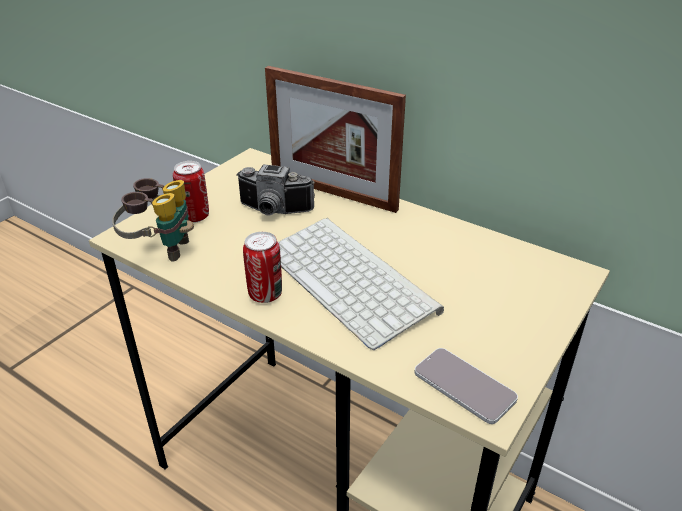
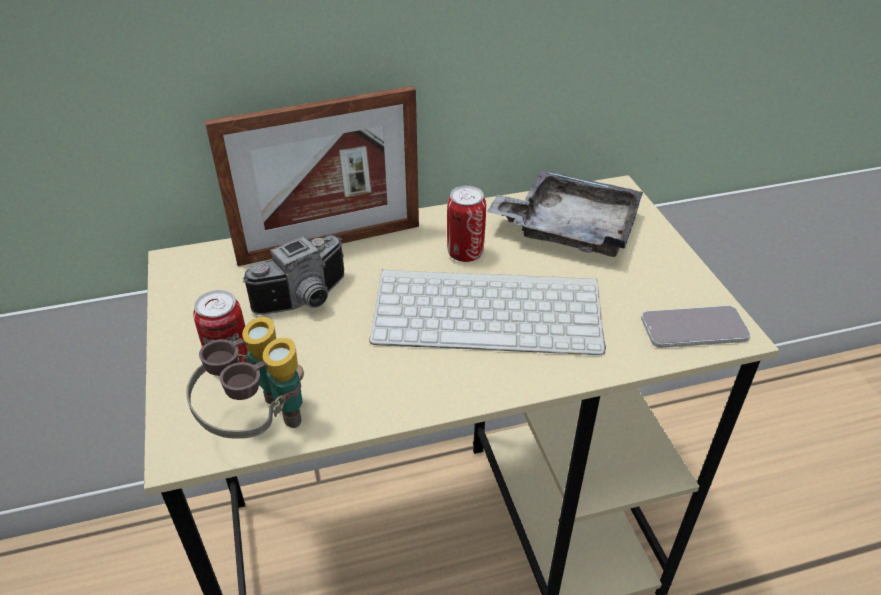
camera: 50 degrees left, 5 degrees up
can [243,232,282,303] -> can moved to [447,186,486,262]
none -> grey tray [487,169,643,257]

